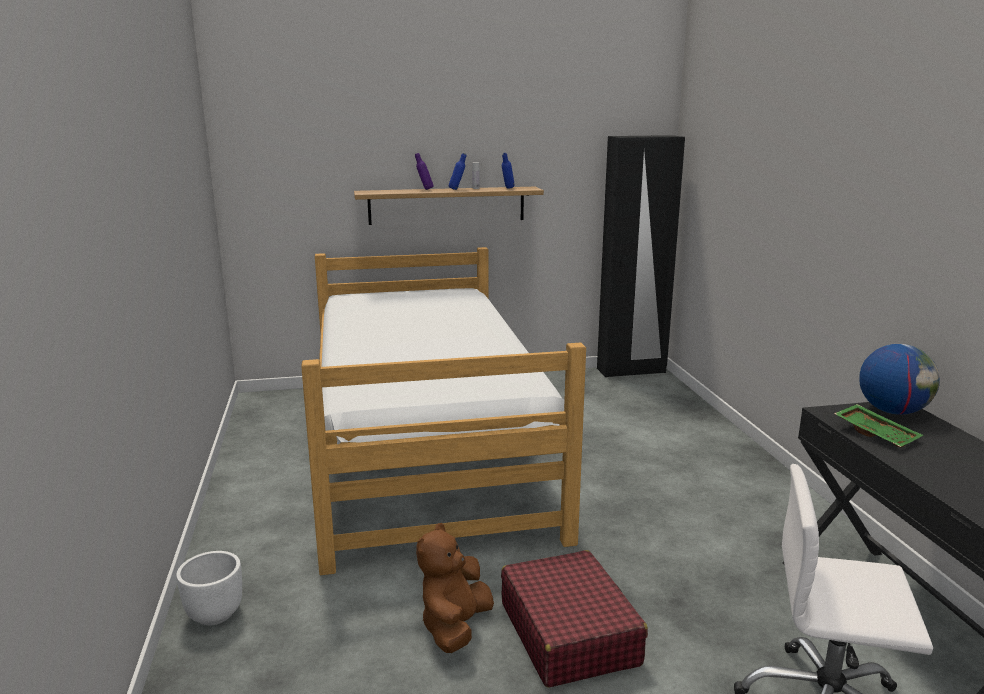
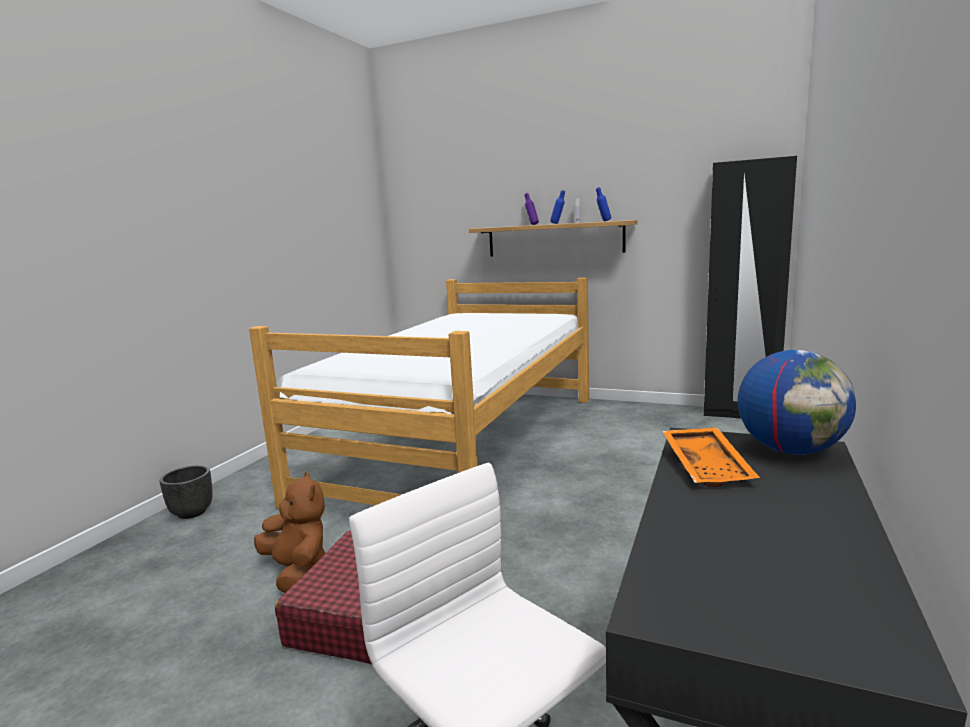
camera: 35 degrees right, 5 degrees down
white planter [176,551,242,625] -> black planter [160,465,213,519]
brown plush toy [416,523,494,653] -> brown plush toy turned 90 degrees clockwise [254,472,325,593]
green tray [834,404,923,448] -> orange tray [662,427,760,487]

